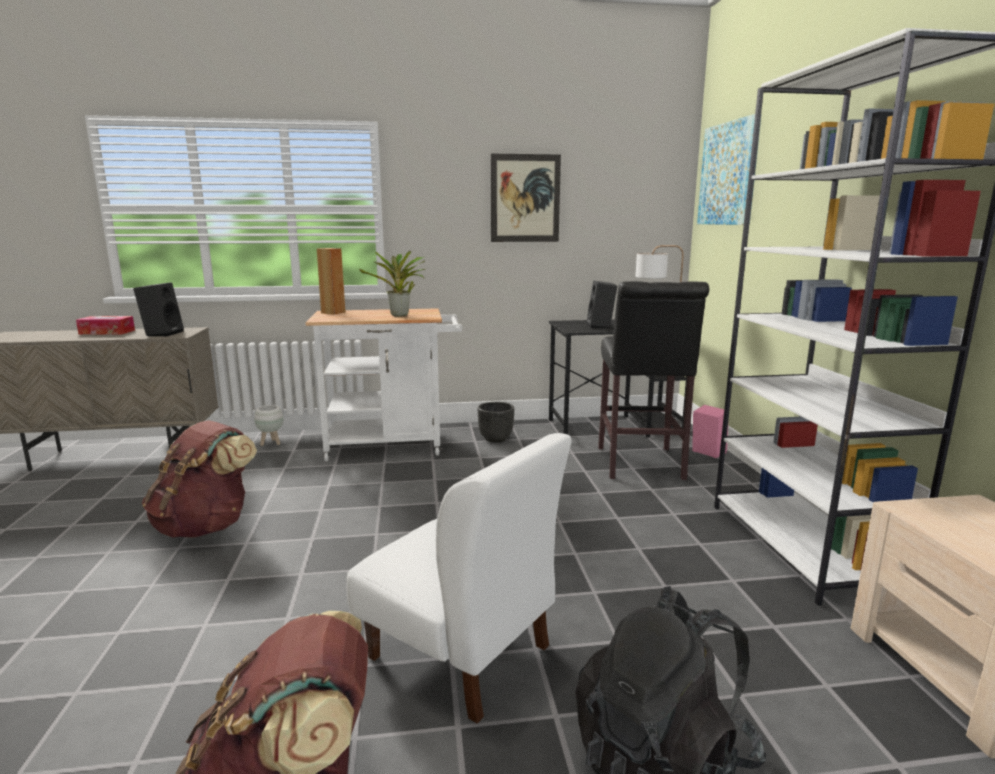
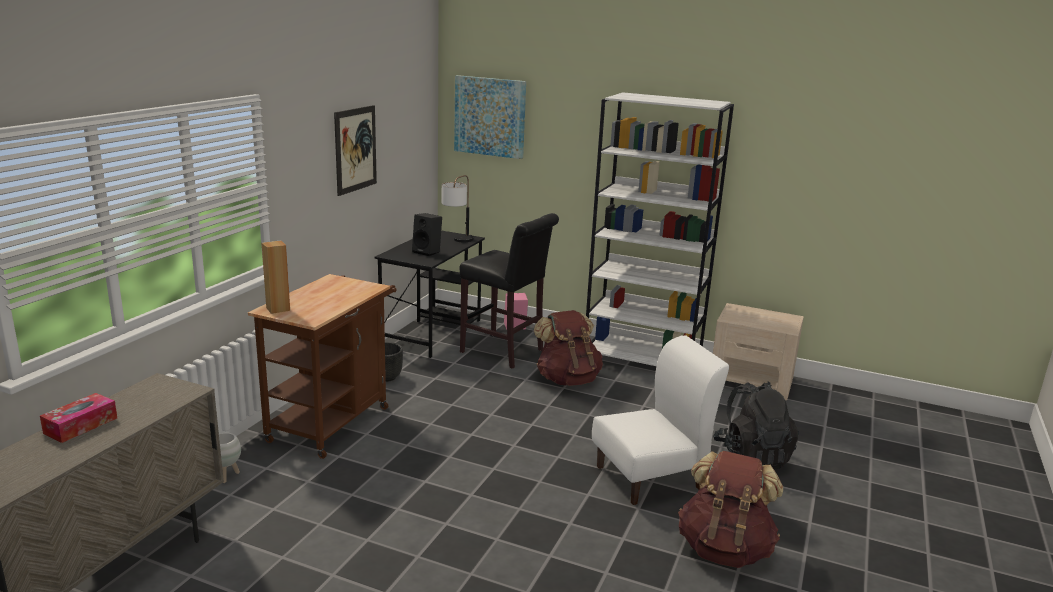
camera: 60 degrees left, 5 degrees up
black speaker [133,282,184,337] -> none
brown backpack [142,420,257,538] -> brown backpack moved to [534,310,603,386]
white cart [305,308,462,461] -> brown cart [248,274,397,459]
potted plant [359,251,426,317] -> none

